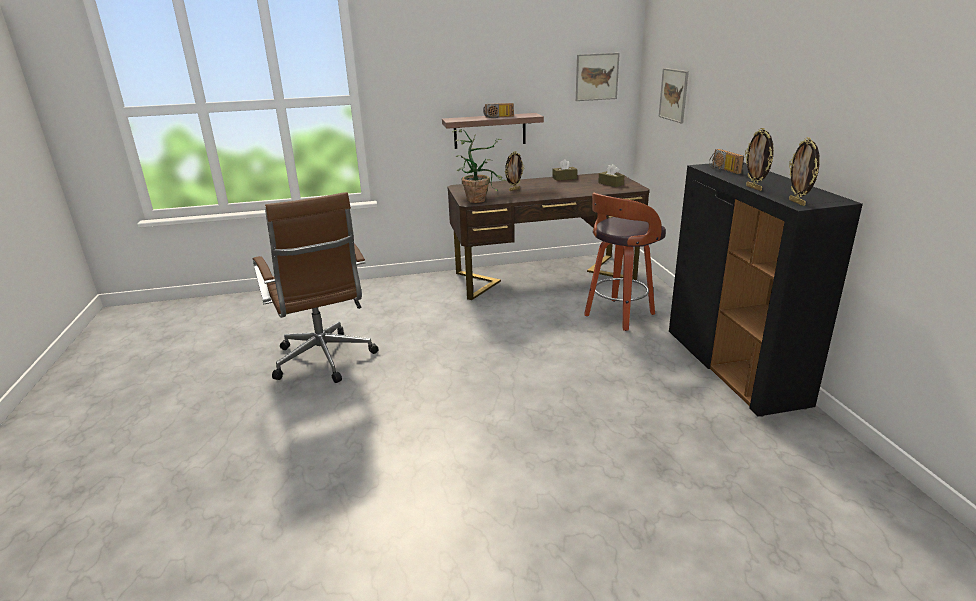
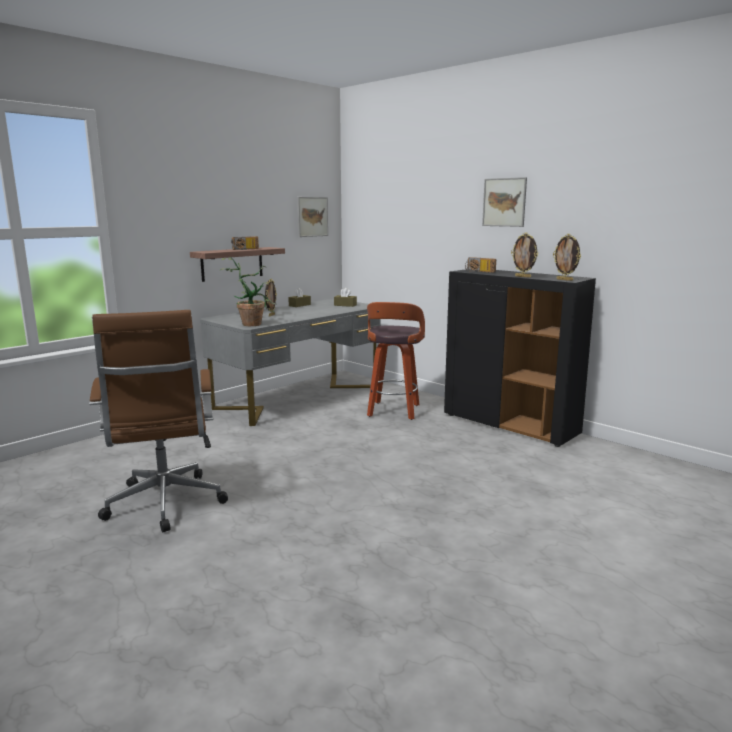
camera: 35 degrees left, 10 degrees down
brown office chair [253,192,379,383] -> brown office chair turned 45 degrees clockwise [89,310,228,532]
brown desk [447,172,650,300] -> grey desk [200,299,381,426]
picture [659,68,689,123] -> picture moved to [482,177,527,227]

